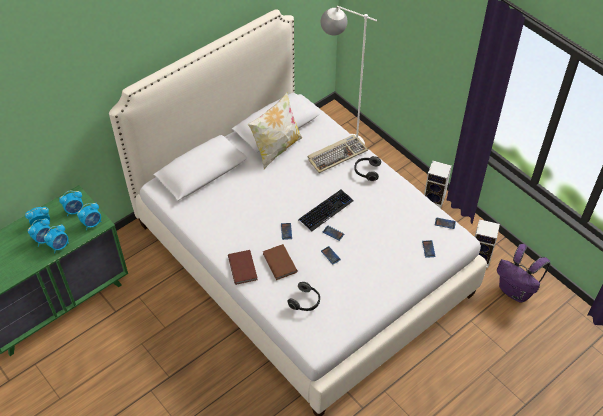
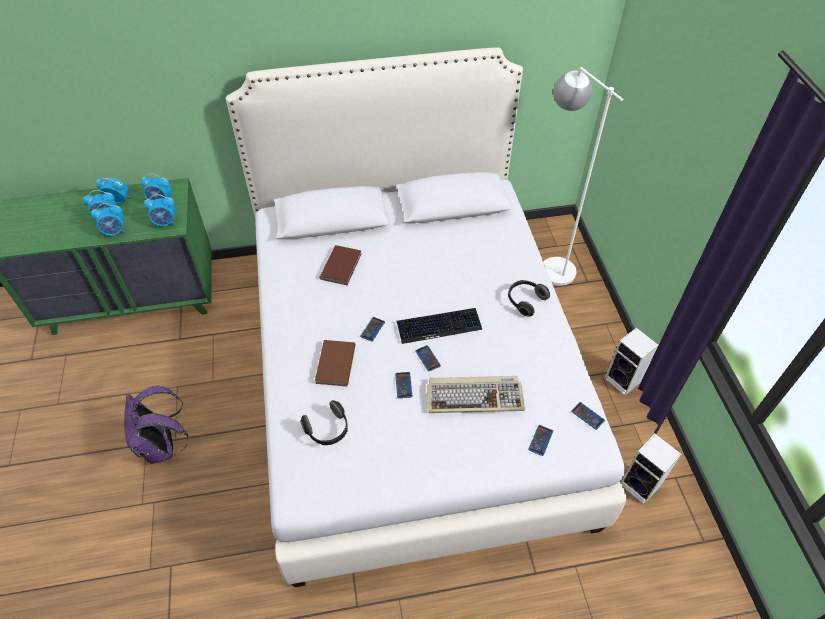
camera: 30 degrees right, 0 degrees up
brown book [228,250,258,285] -> brown book moved to [320,245,361,285]
pillow [248,92,302,170] -> none
keyboard [308,135,368,173] -> keyboard moved to [427,376,525,413]
purple backpack [497,244,551,303] -> purple backpack moved to [124,386,188,464]

